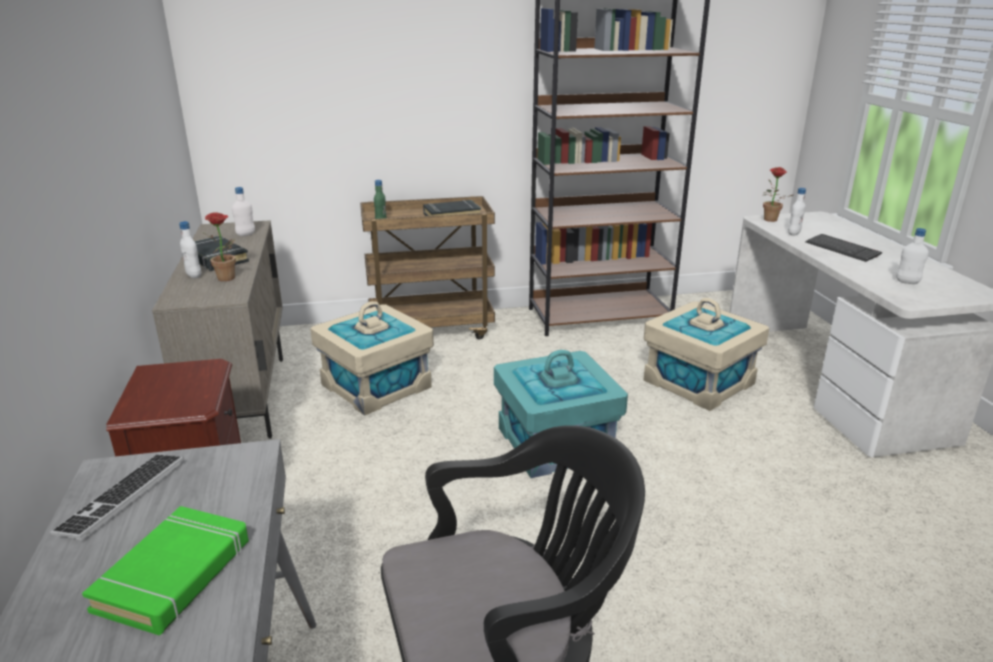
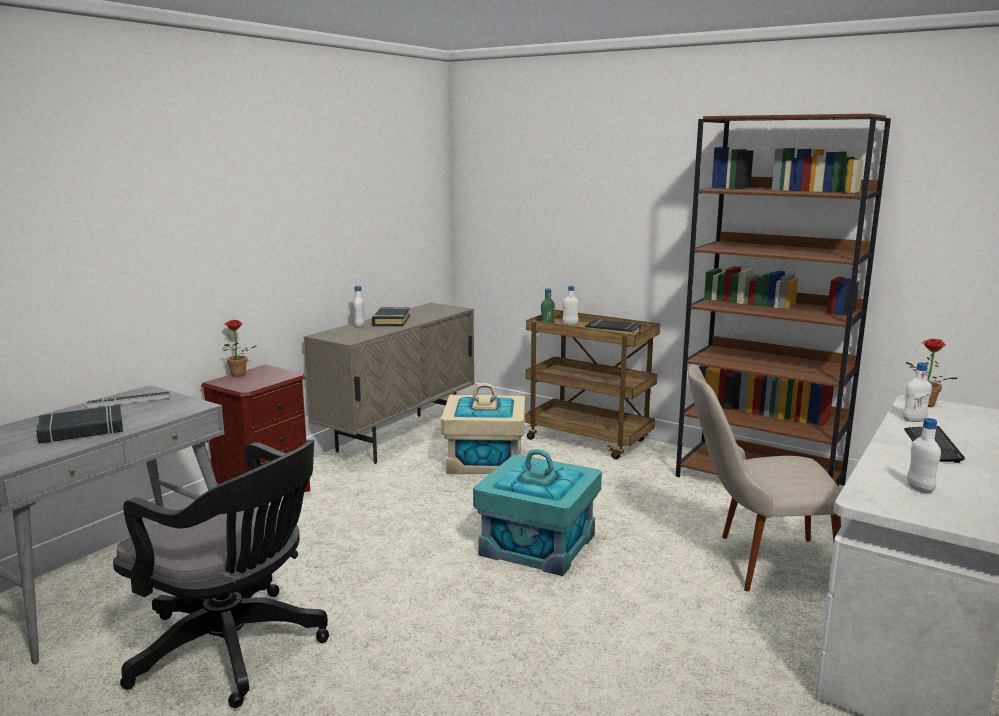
camera: 45 degrees right, 10 degrees down
green book [82,506,249,635] -> black book [36,405,123,444]
potted plant [202,212,236,281] -> potted plant moved to [222,320,257,377]
white bottle [232,187,255,236] -> white bottle moved to [562,286,579,325]
beige storage box [643,298,769,411] -> beige chair [688,365,841,592]

